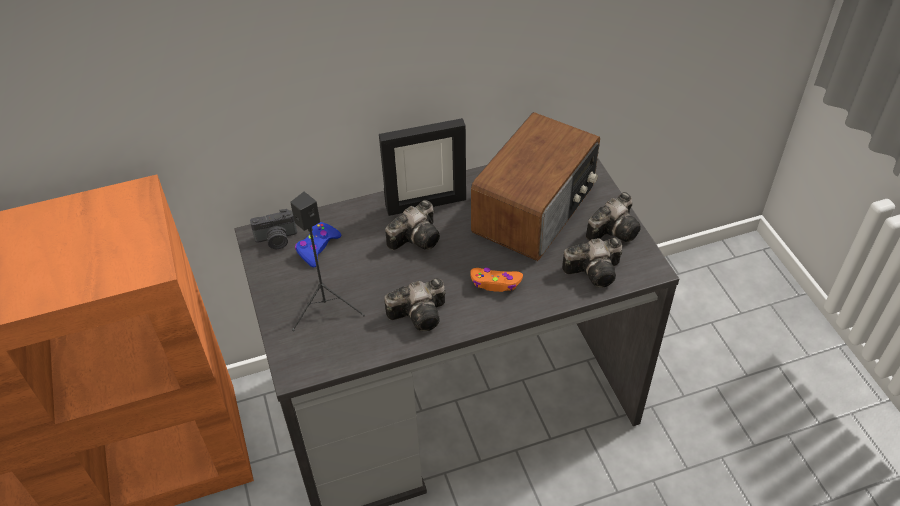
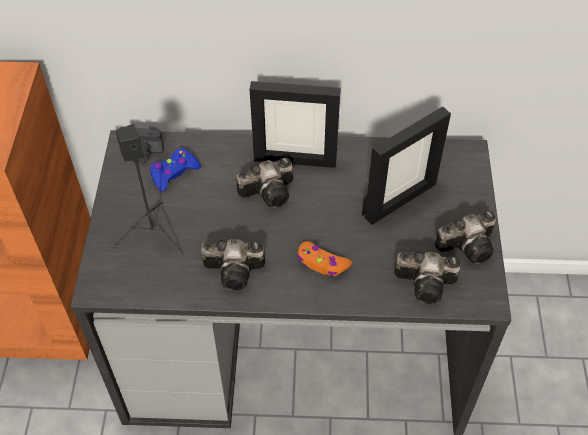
camera: 20 degrees right, 5 degrees up
radio [471,112,600,261] -> picture frame [362,107,451,225]

